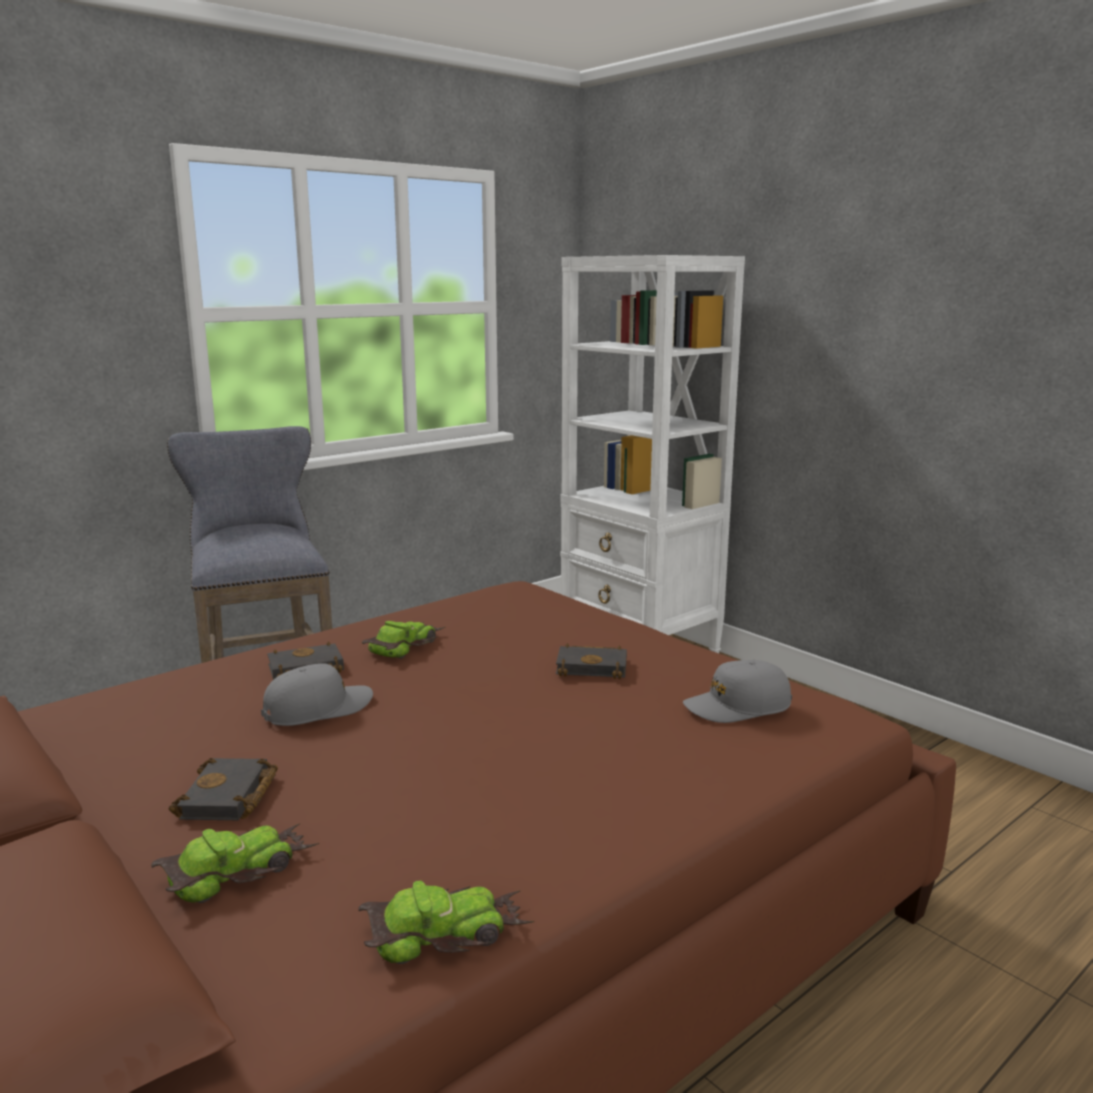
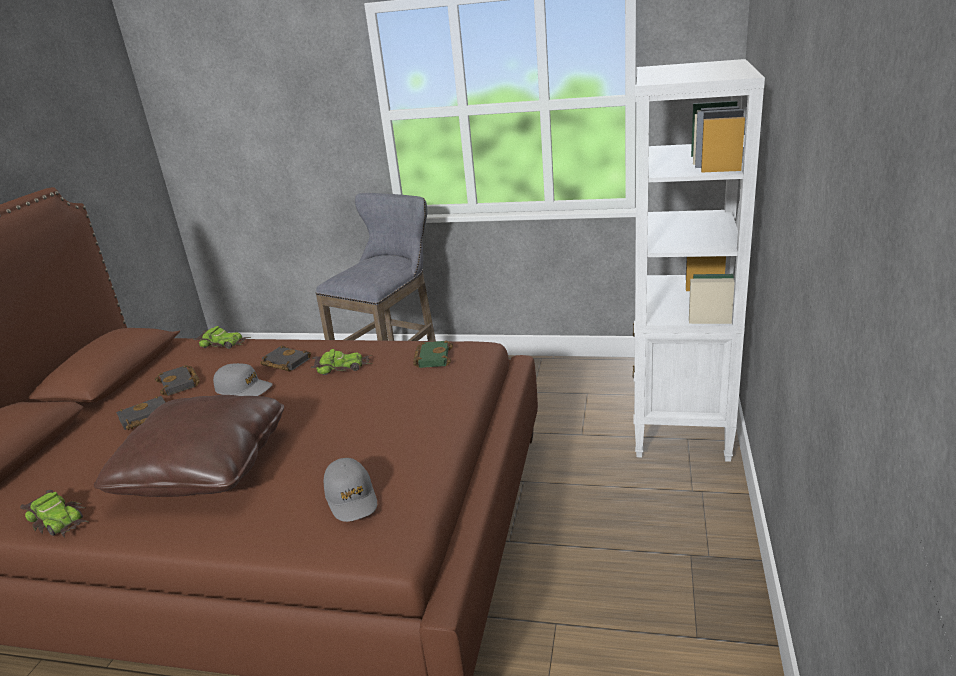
camera: 55 degrees right, 10 degrees up
toy car [151,824,319,903] -> toy car moved to [193,326,251,349]
black book [556,643,627,679] -> black book moved to [155,365,200,396]
grey cap [683,660,792,723] -> grey cap turned 150 degrees counterclockwise [323,458,377,522]
none -> brown pillow [94,395,284,497]
none -> green book [413,341,453,368]

